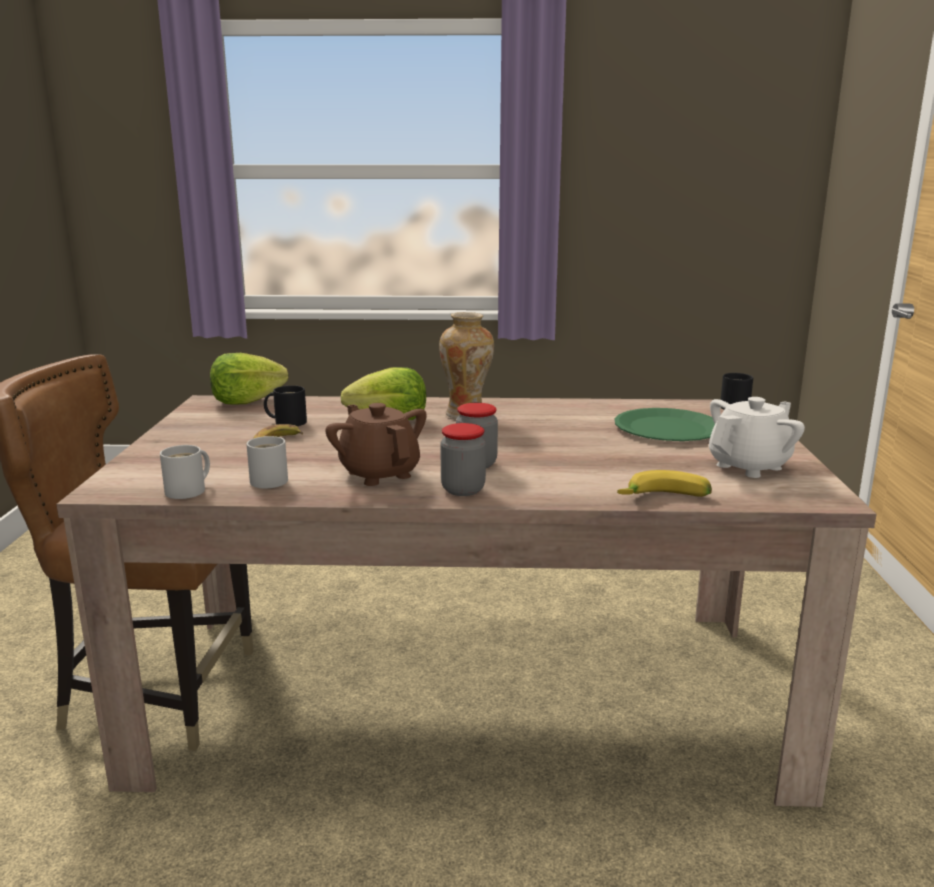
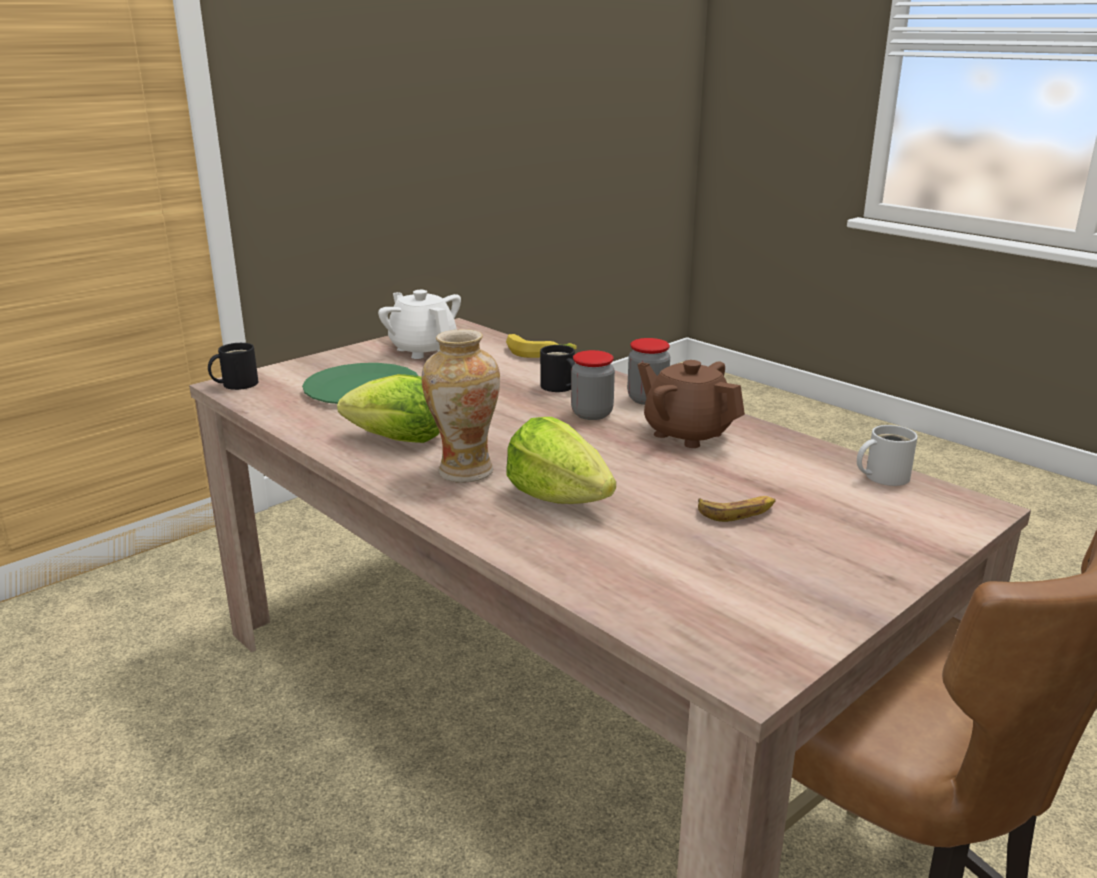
camera: 135 degrees left, 5 degrees up
lettuce [210,353,288,405] -> lettuce moved to [337,374,440,443]
white mug [246,436,288,489] -> none
black mug [264,385,307,426] -> black mug moved to [540,345,575,392]
brown teapot [325,403,427,486] -> brown teapot turned 120 degrees clockwise [638,360,745,448]
white teapot [709,397,805,478] -> white teapot turned 45 degrees clockwise [378,290,461,359]

